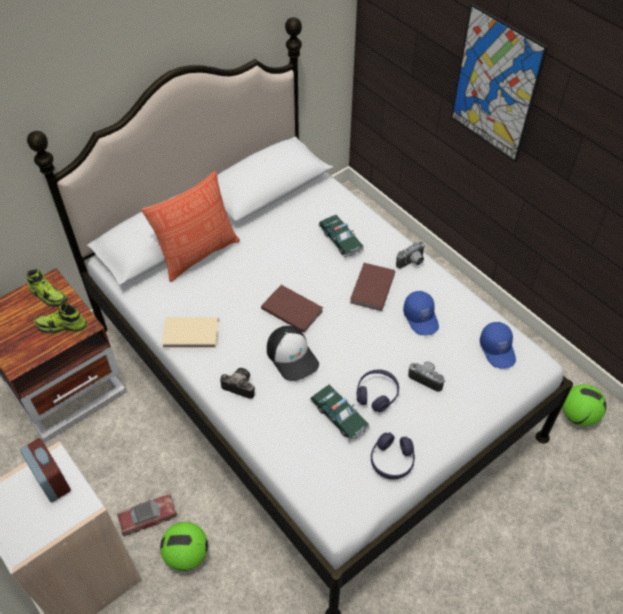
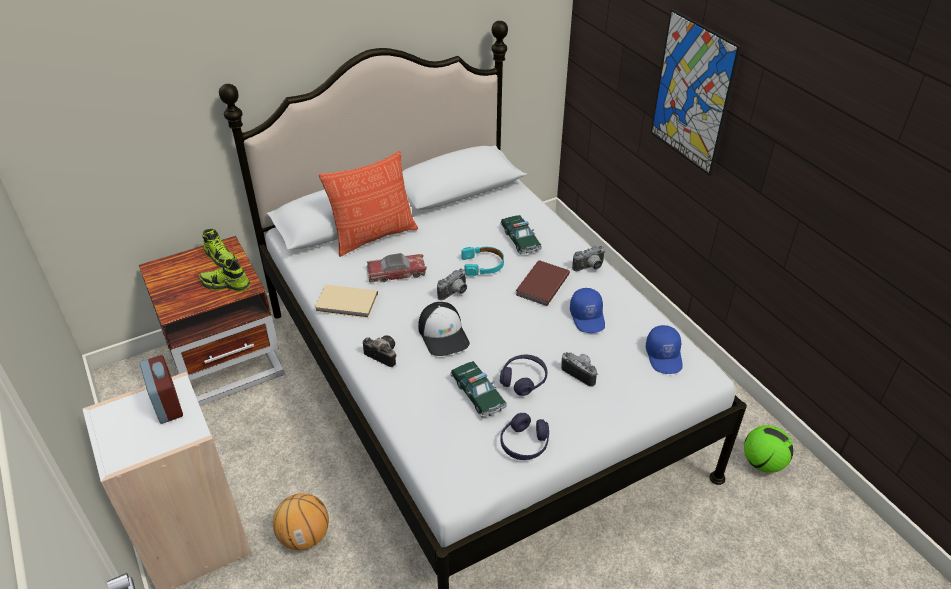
camera: 10 degrees right, 10 degrees down
toy car [116,494,177,536] -> toy car moved to [367,253,427,282]
football [160,522,208,571] -> basketball [273,493,329,550]
brown book [261,285,323,333] -> camera [437,268,467,300]
none -> turquoise headphones [461,247,504,276]

